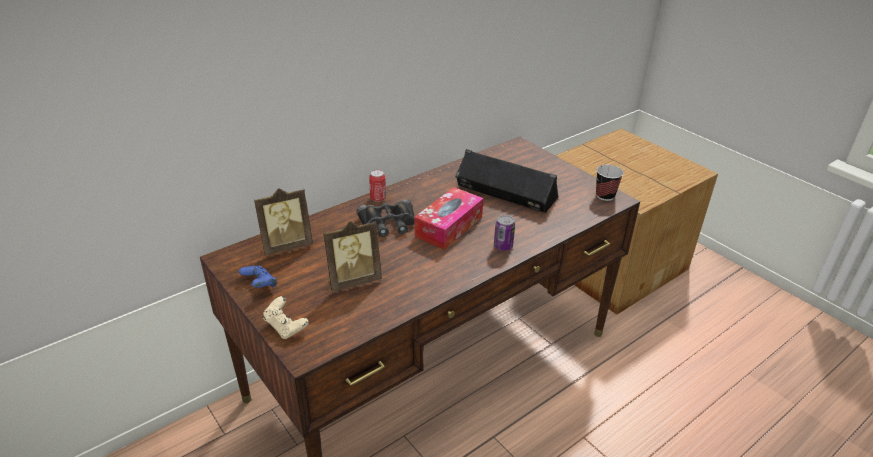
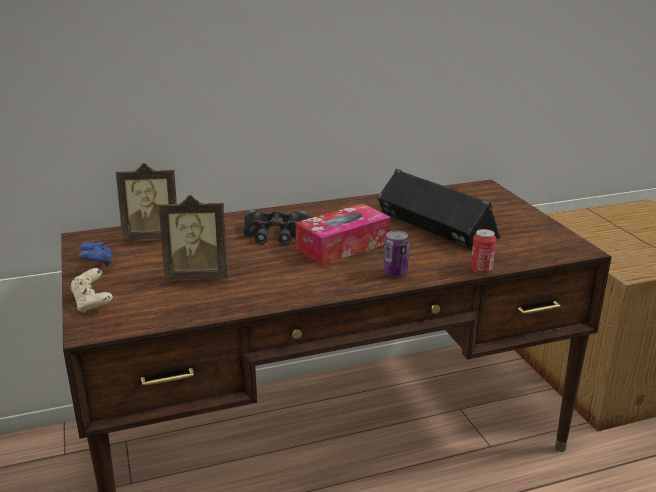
camera: 20 degrees right, 10 degrees down
can [369,170,386,202] -> can moved to [471,229,496,274]
cup [596,165,624,201] -> none

